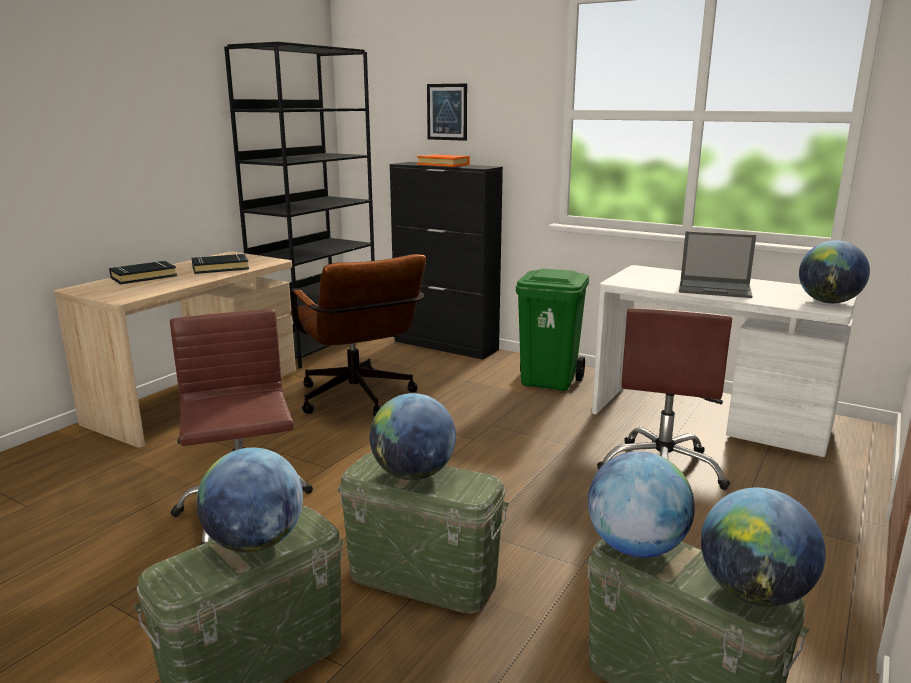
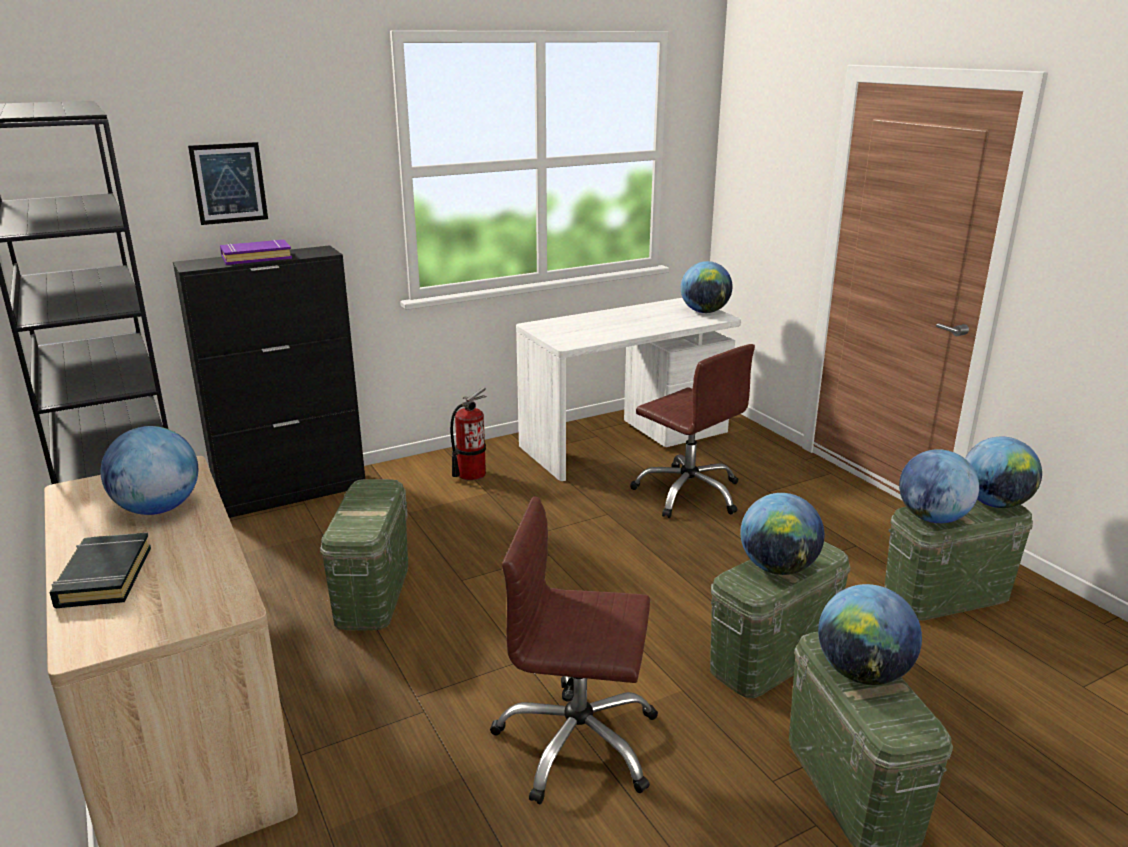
camera: 60 degrees left, 5 degrees up
black book [192,254,249,274] -> globe [101,426,198,515]
brown office chair [290,254,426,416] -> green storage box [320,479,408,631]
orange book [417,154,470,167] -> purple book [220,240,292,265]
green trash can [516,268,589,391] -> fire extinguisher [450,387,487,480]
laptop [679,231,756,298] -> none

